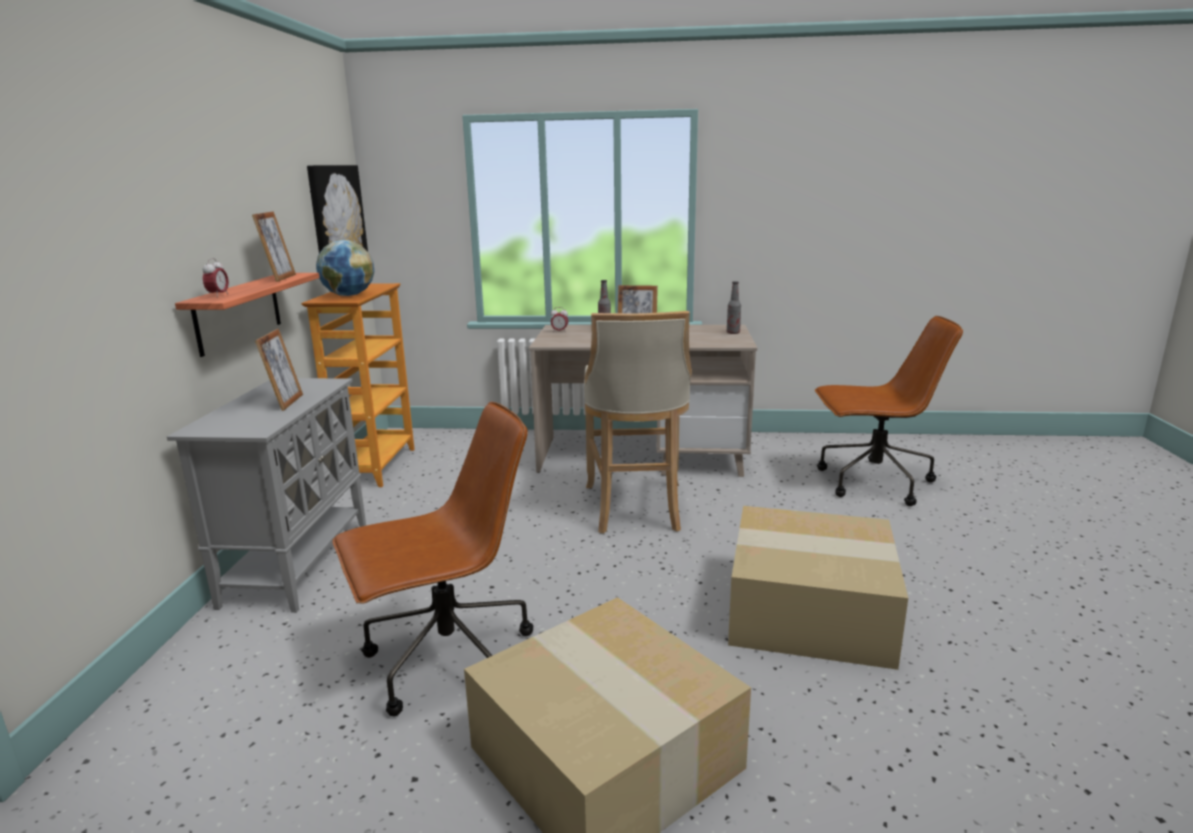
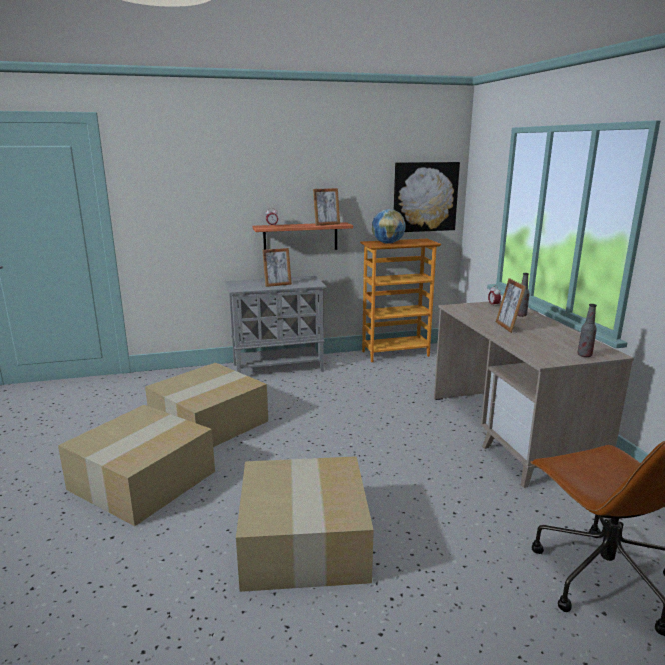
camera: 70 degrees right, 0 degrees up
brown office chair [332,402,533,717] -> cardboard box [145,362,268,447]
beige stool [584,311,692,533] -> none

